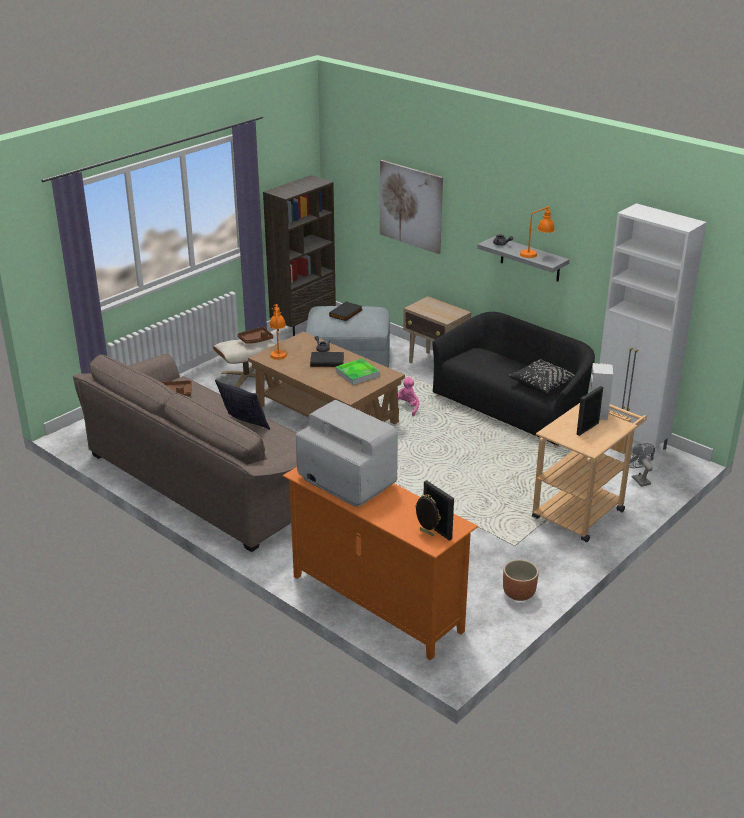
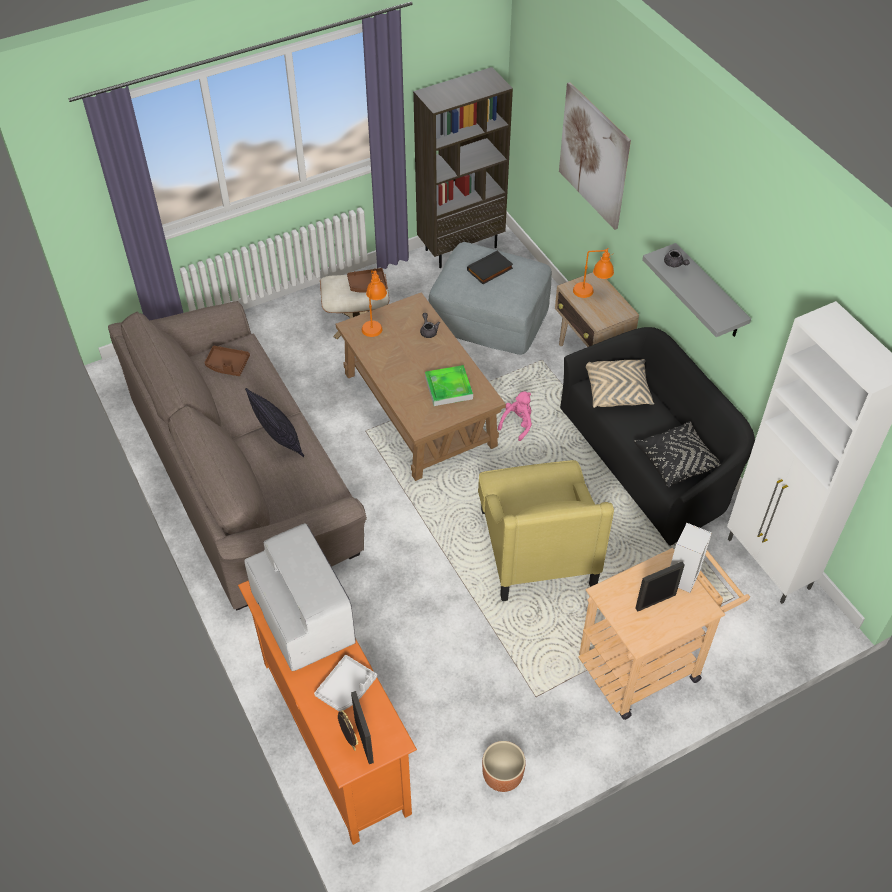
camera: 20 degrees right, 20 degrees up
black book [310,352,344,367] -> none
orange table lamp [520,206,555,258] -> orange table lamp moved to [573,248,614,298]
grey fan [630,443,655,487] -> none
none -> grey tray [314,655,377,711]
none -> yellow armchair [478,460,614,601]
none -> beige pillow [586,359,654,408]

